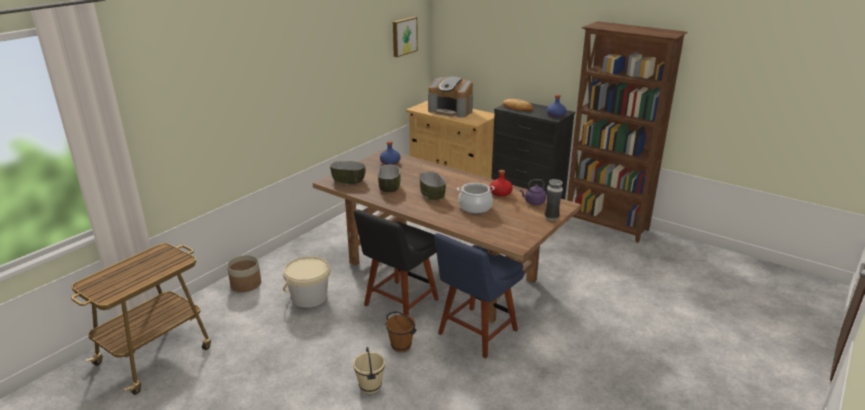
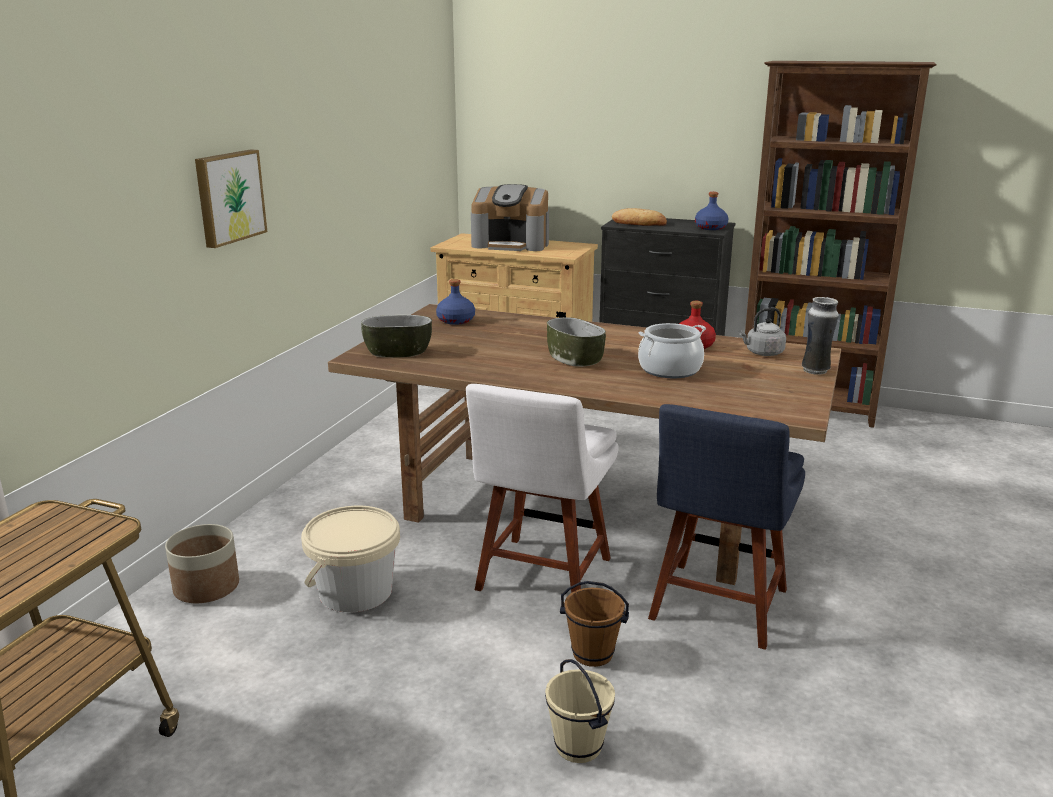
camera: 15 degrees left, 5 degrees down
black chair [354,209,439,315] -> white chair [466,384,618,593]
bowl [378,165,400,192] -> none
picture [393,17,418,57] -> picture moved to [195,149,267,248]
purple kettle [520,179,546,205] -> grey kettle [739,308,786,356]

